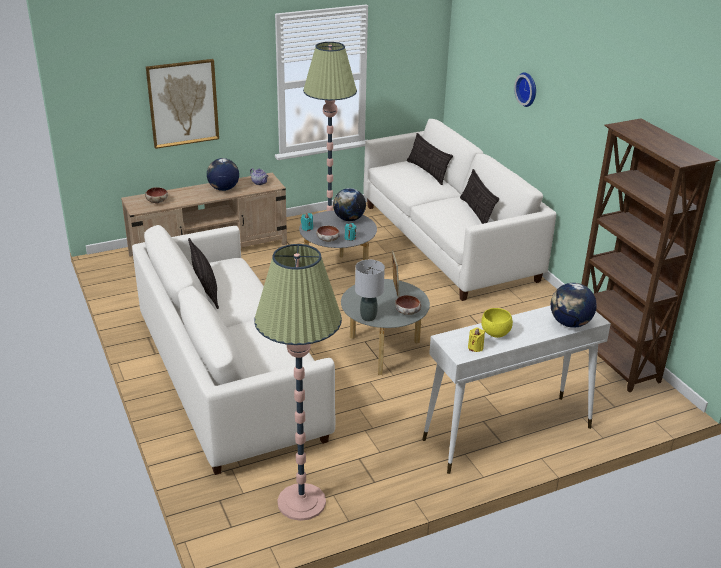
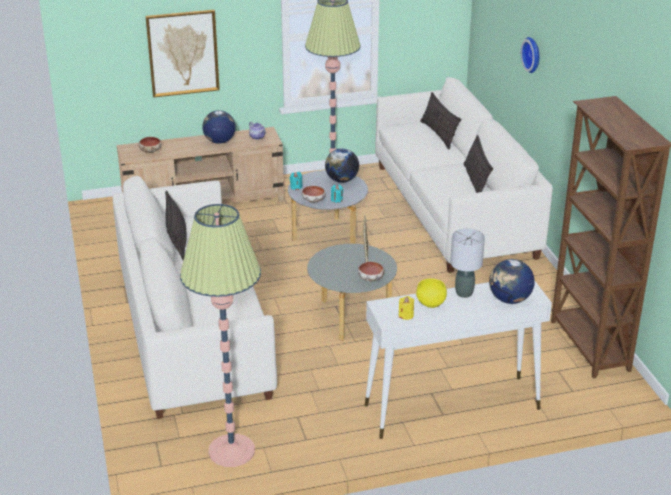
camera: 10 degrees right, 0 degrees up
grey table lamp [355,260,385,321] -> grey table lamp moved to [450,228,485,298]

